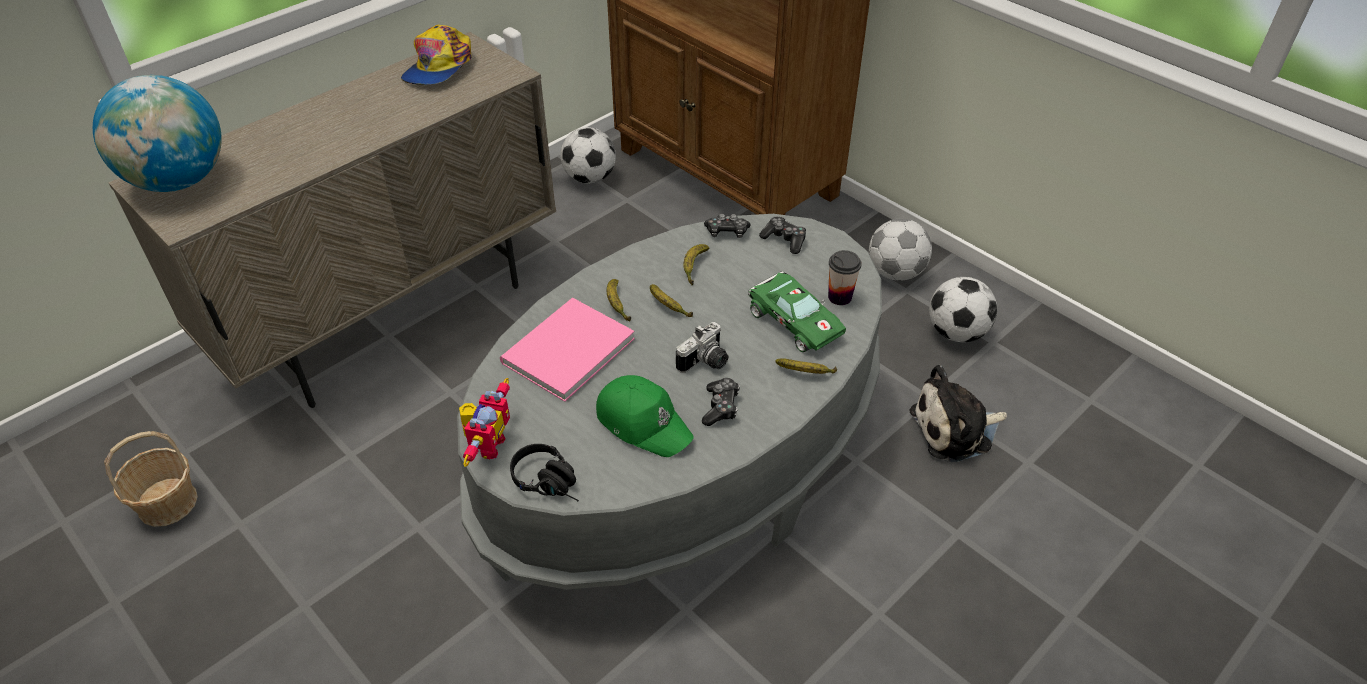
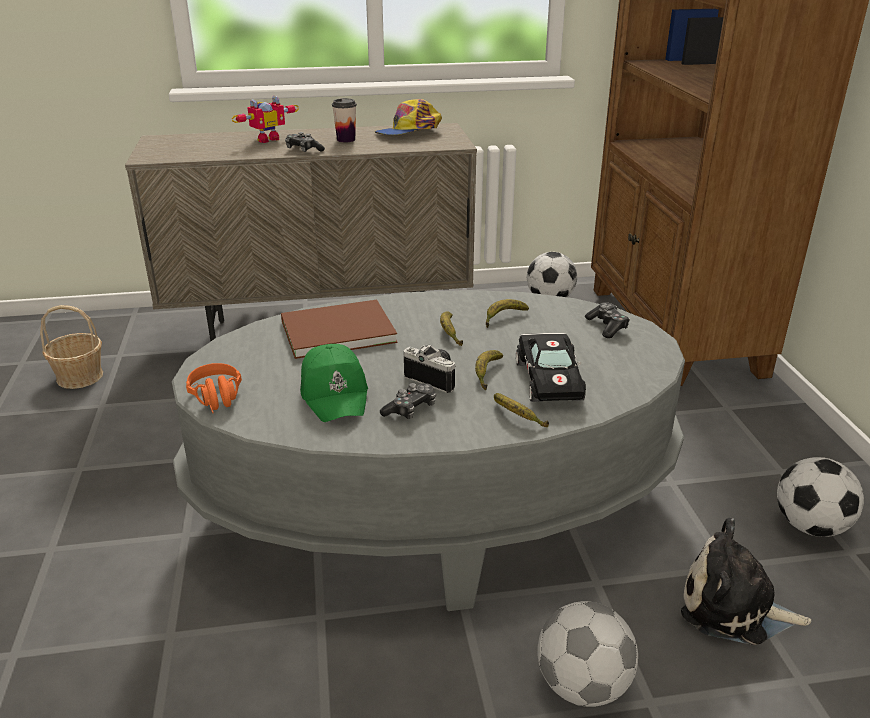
camera: 35 degrees right, 15 degrees down
globe [93,75,222,192] -> none
toy robot [459,378,510,467] -> toy robot moved to [231,96,299,143]
pink book [500,297,635,402] -> brown book [281,300,397,359]
black headphones [510,444,579,502] -> orange headphones [186,363,242,413]
banana [607,279,631,322] -> banana moved to [475,350,503,390]
camera [676,322,728,373] -> camera turned 135 degrees counterclockwise [404,344,456,393]
game controller [704,213,751,238] -> game controller moved to [285,132,325,152]
green toy car [748,271,846,352] -> black toy car [516,333,586,402]
cup [828,250,862,305] -> cup moved to [332,98,357,142]
football [869,219,932,281] -> football moved to [537,601,638,707]

